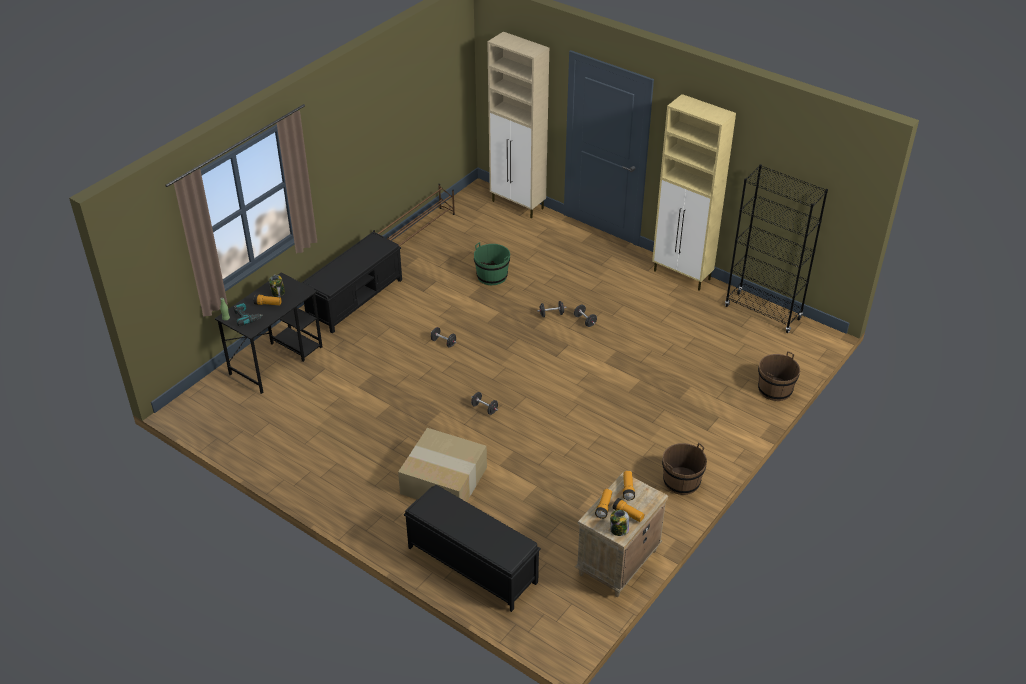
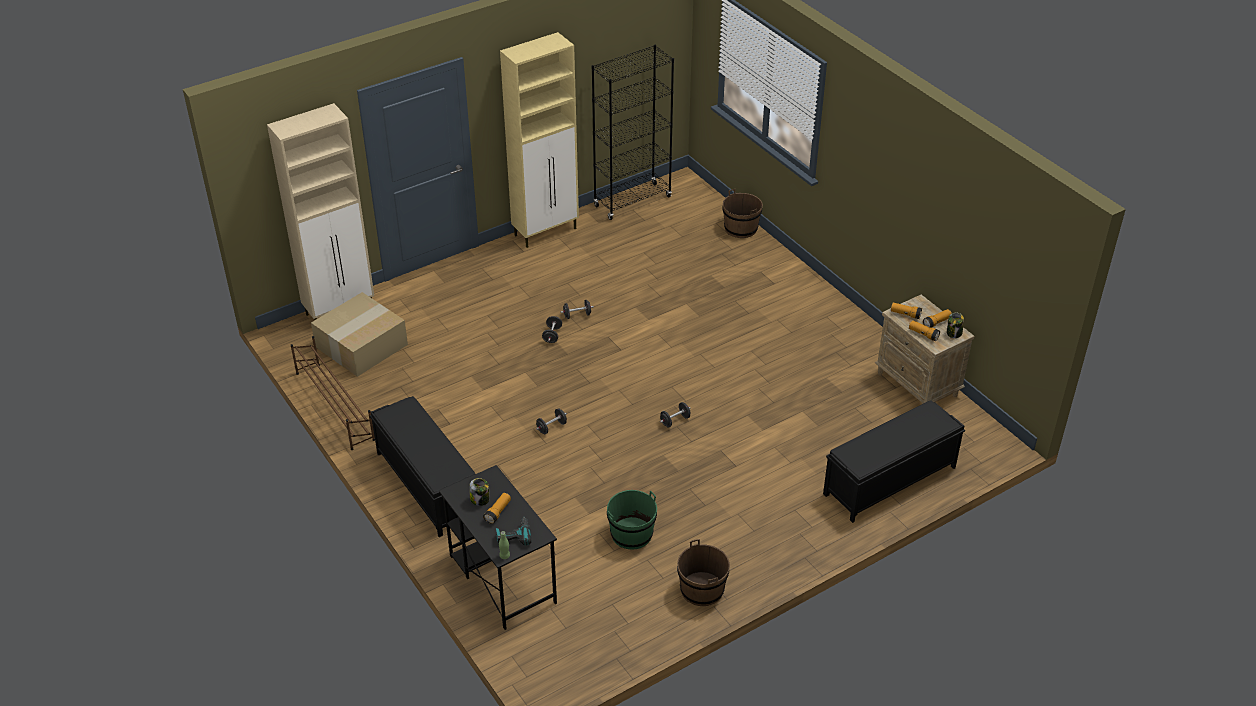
camera: 70 degrees left, 0 degrees up
cardboard box [398,428,487,502] -> cardboard box moved to [311,292,408,377]
green bucket [474,242,510,285] -> green bucket moved to [607,490,657,550]
brown bucket [662,442,707,495] -> brown bucket moved to [677,539,730,606]

